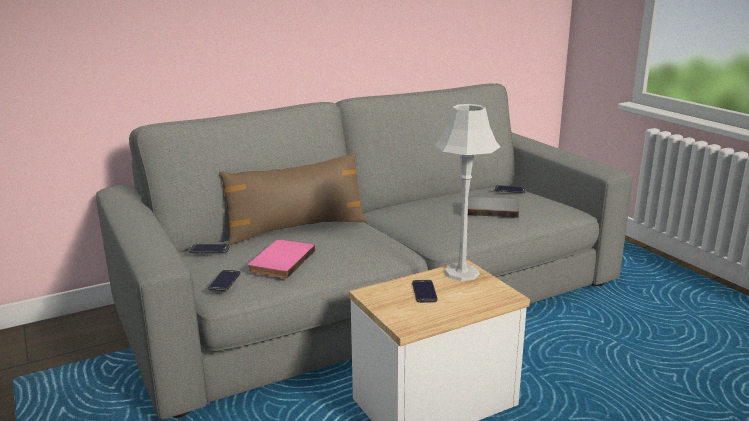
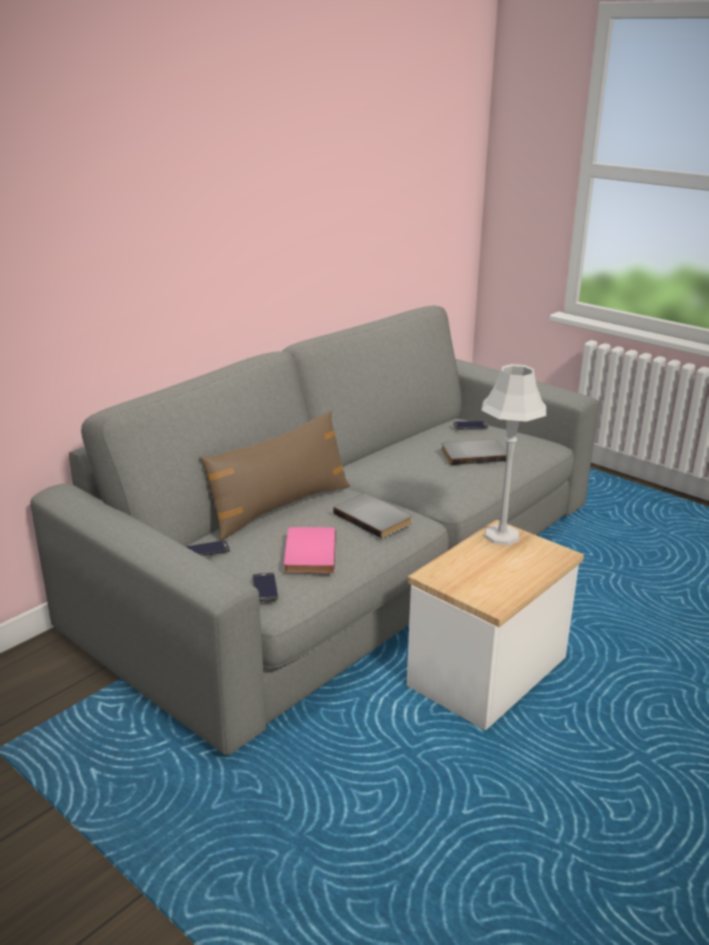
camera: 20 degrees left, 5 degrees up
phone [412,280,438,303] -> none
none -> grey book [333,493,412,539]

